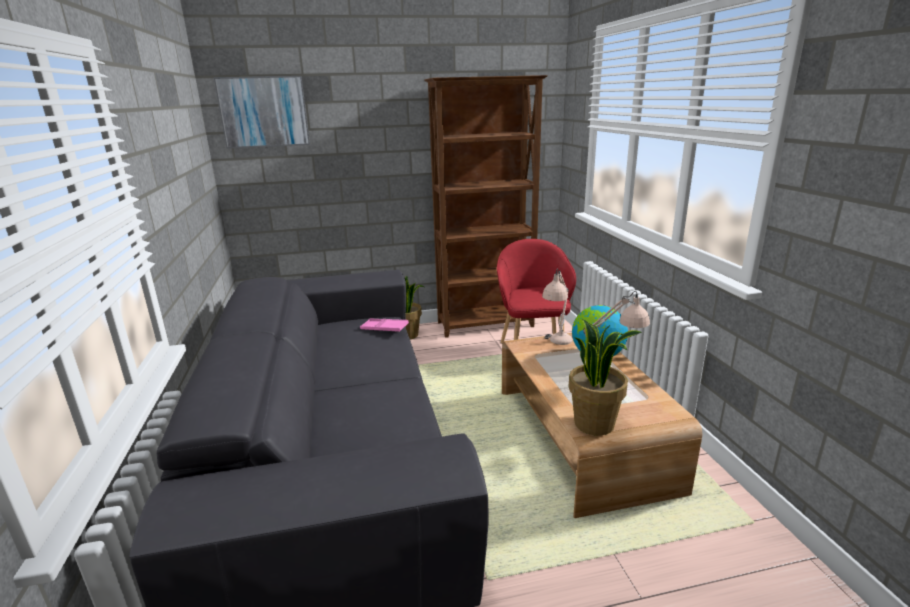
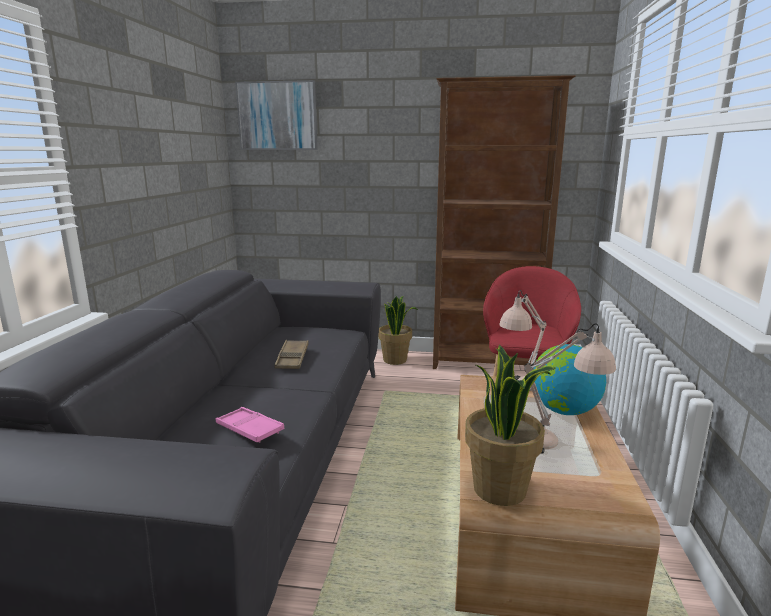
camera: 20 degrees right, 5 degrees down
pink tray [360,319,409,332] -> pink tray moved to [216,407,285,443]
none -> brown tray [274,340,309,369]

